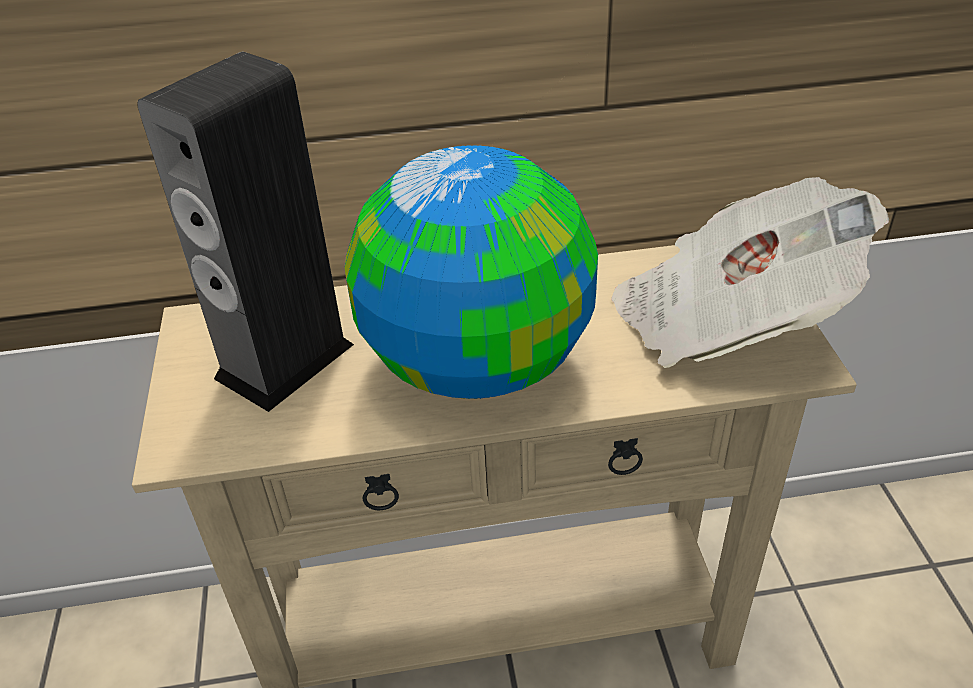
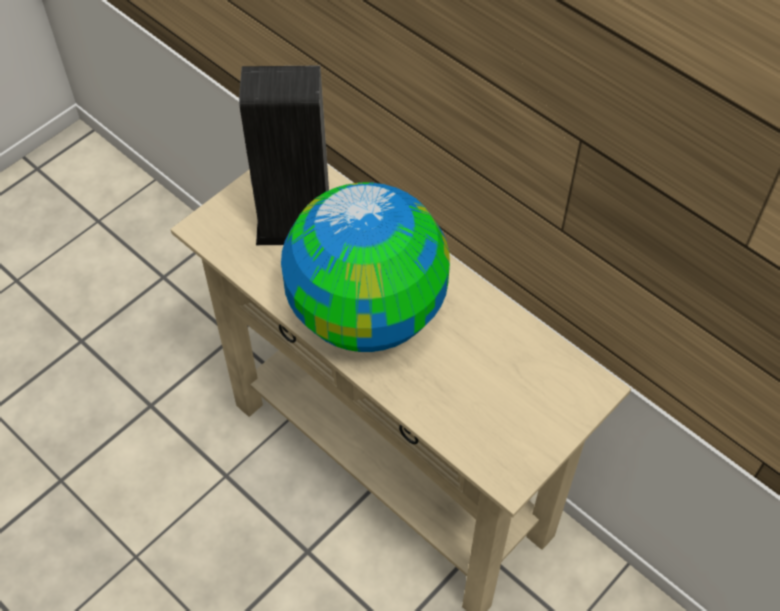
camera: 50 degrees right, 15 degrees up
newspaper [611,177,889,368] -> none

